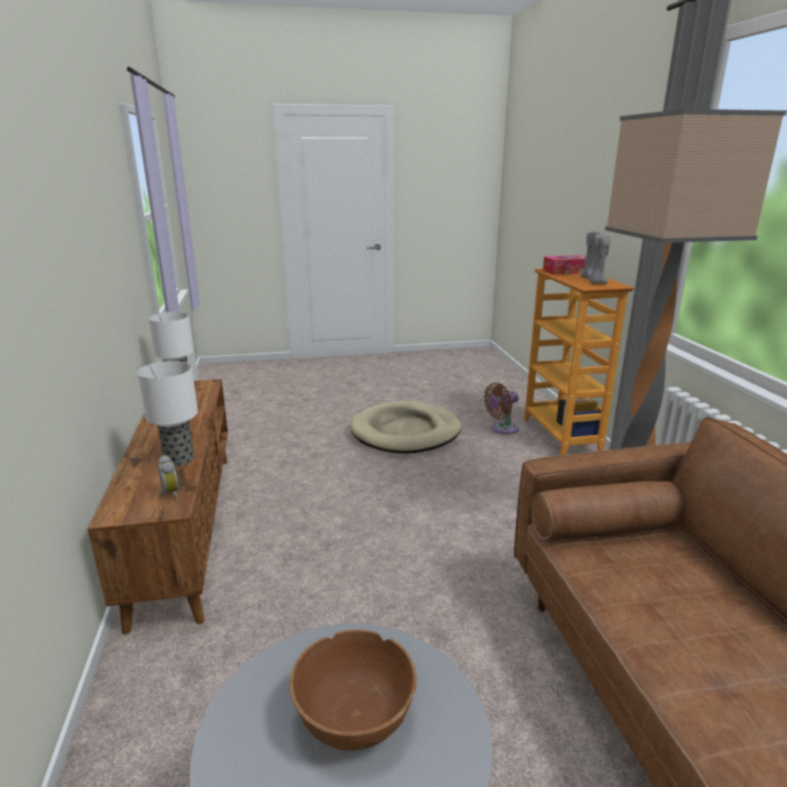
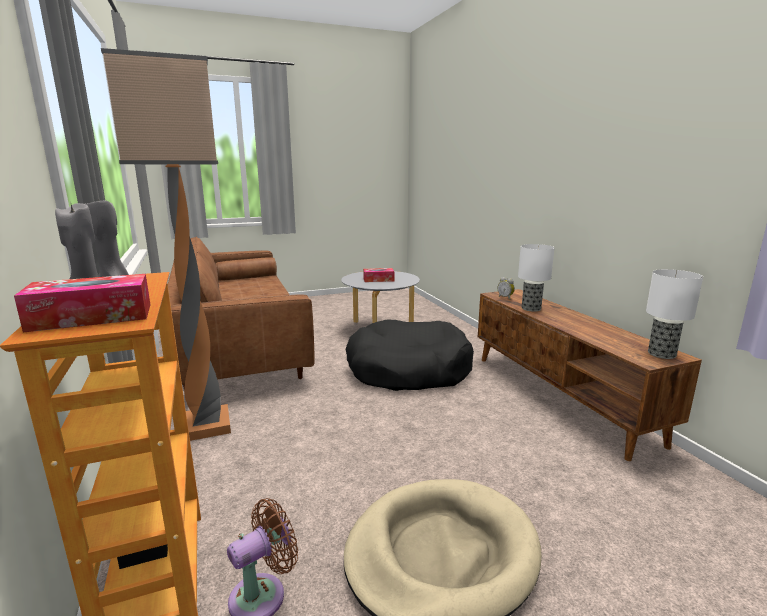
camera: 170 degrees right, 5 degrees down
brown bowl [289,629,417,751] -> tissue box [363,268,394,282]
none -> black dog bed [345,320,474,391]

